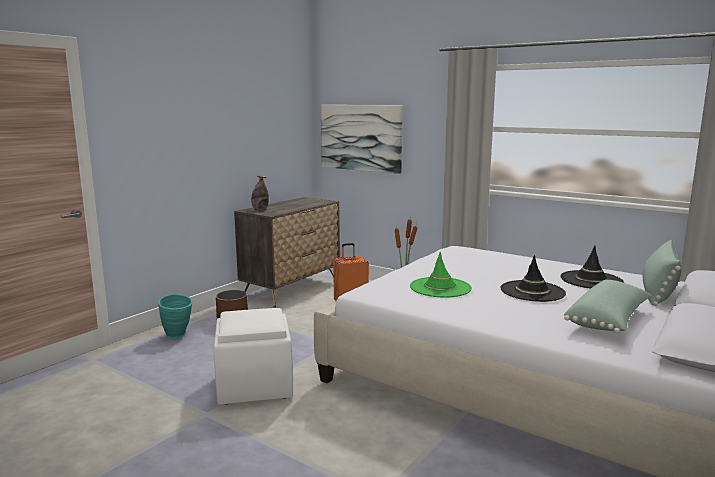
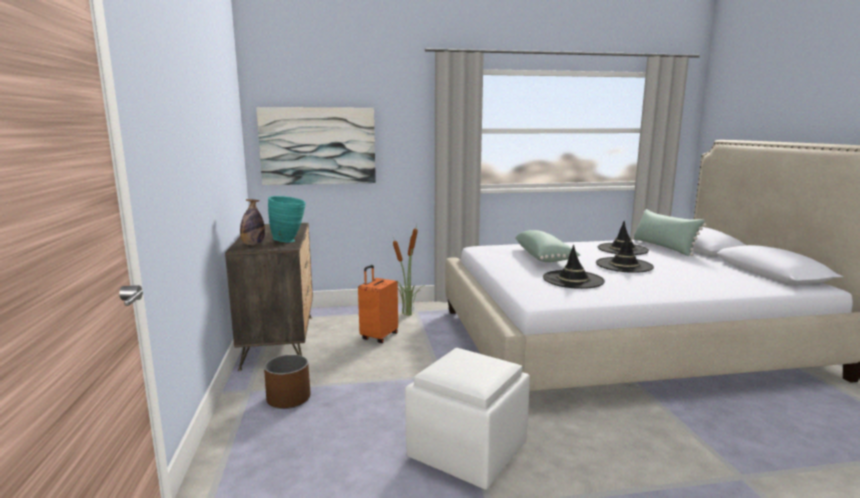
camera: 45 degrees left, 0 degrees up
turquoise vase [158,294,192,338] -> turquoise vase moved to [268,196,306,243]
green hat [410,252,472,298] -> black hat [543,245,605,289]
green pillow [564,280,652,333] -> green pillow moved to [515,230,580,262]

